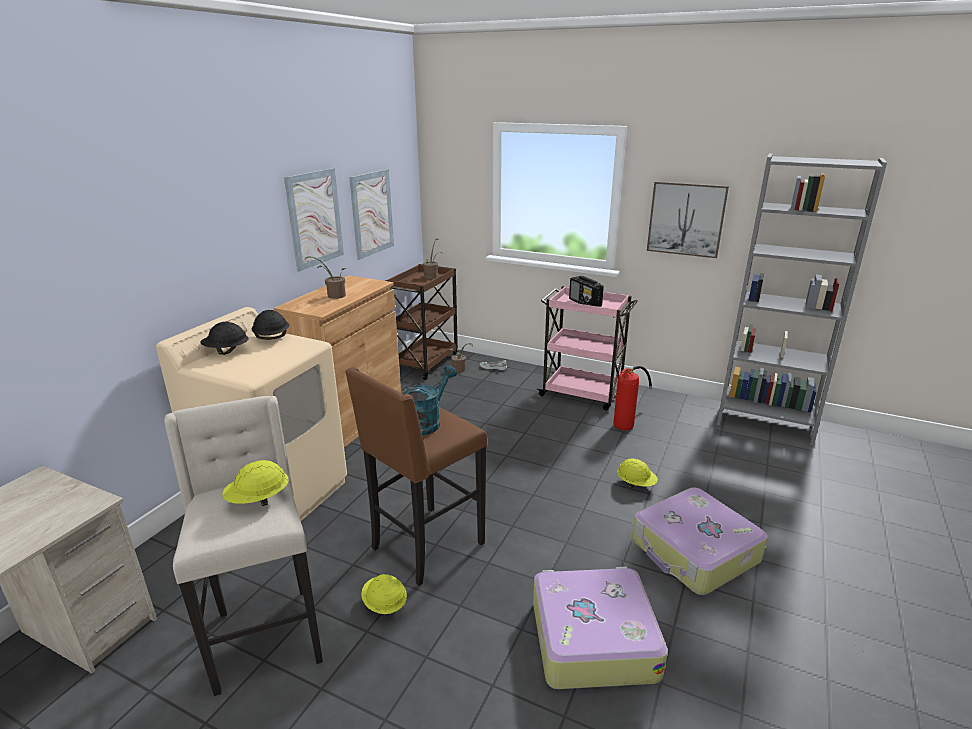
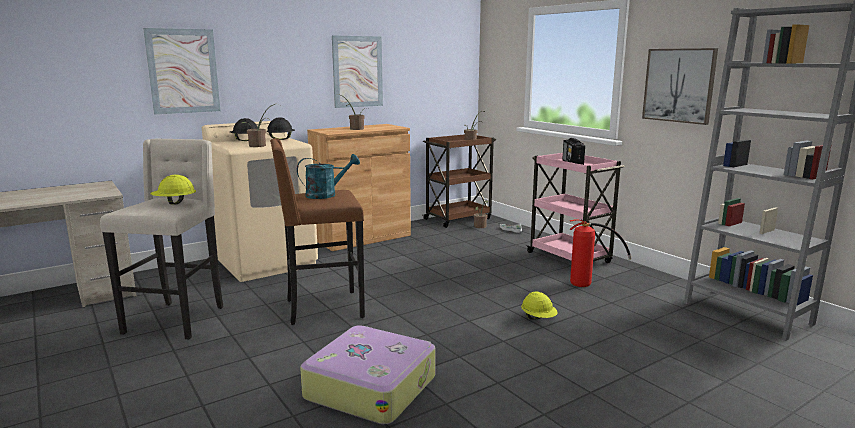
camera: 30 degrees right, 10 degrees down
picture [349,169,394,260] -> picture moved to [143,28,220,114]
yellow hard hat [361,574,407,614] -> none
suitcase [632,488,768,595] -> none
none -> potted plant [241,104,275,147]

